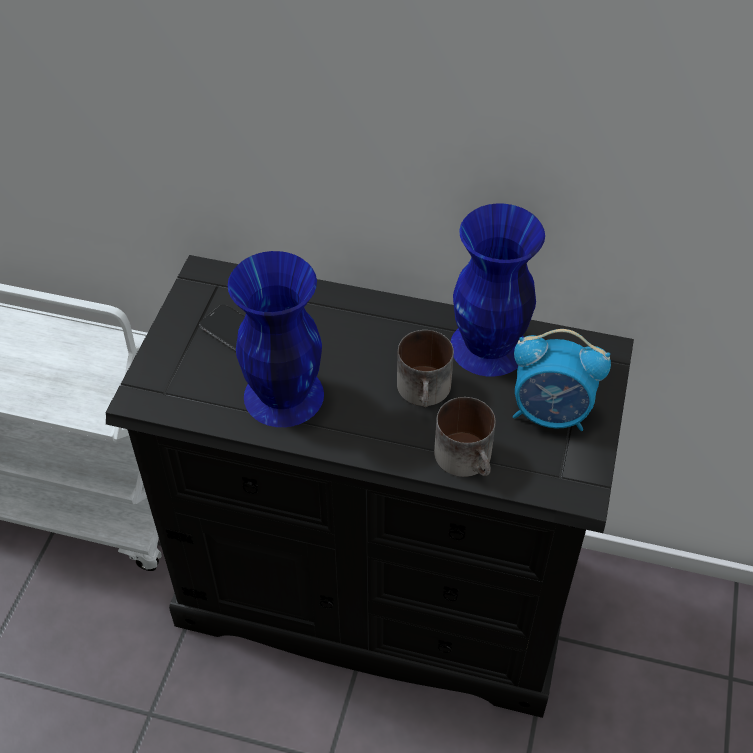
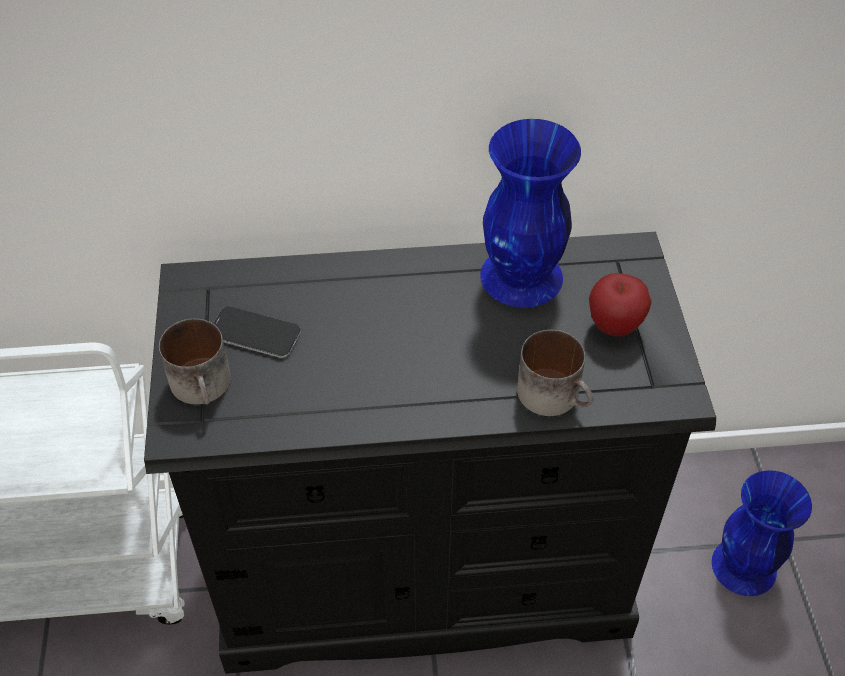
camera: 20 degrees left, 0 degrees up
blue vase [228,251,324,427] -> blue vase moved to [712,470,812,596]
mug [397,330,454,407] -> mug moved to [159,319,231,405]
alarm clock [513,329,611,431] -> apple [589,273,652,336]

